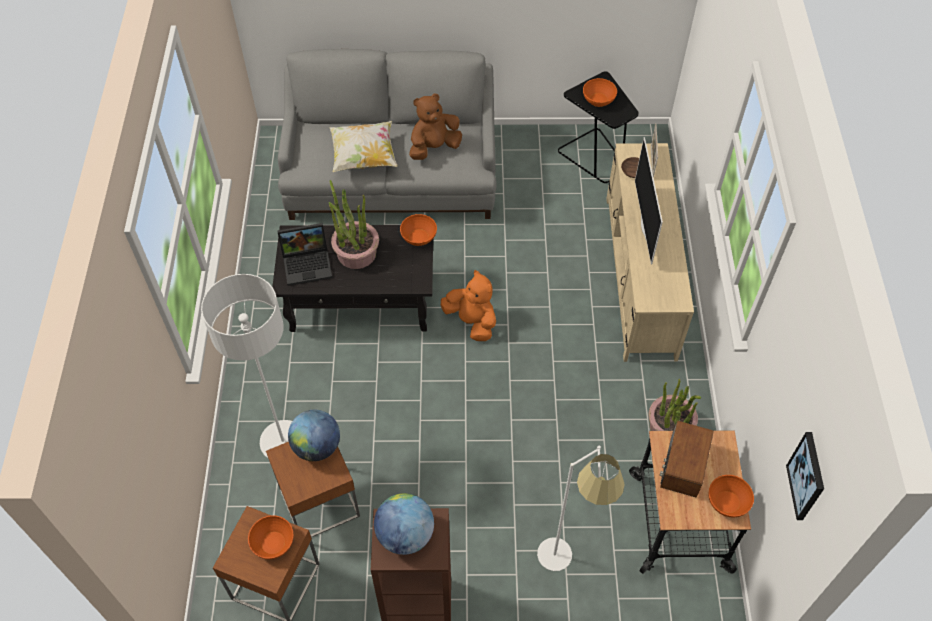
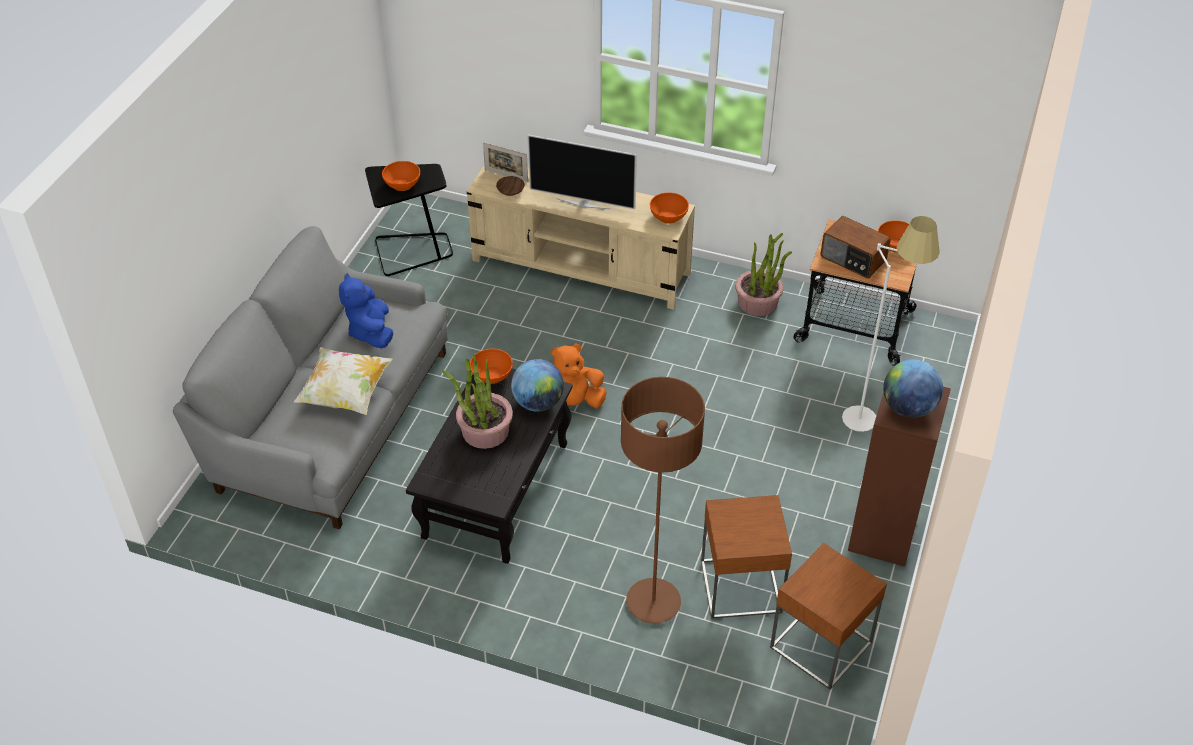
camera: 70 degrees left, 10 degrees down
white floor lamp [201,274,292,458] -> brown floor lamp [621,377,705,624]
orange bowl [248,515,293,559] -> orange bowl moved to [650,192,689,224]
laptop [277,223,332,286] -> none
globe [288,410,340,461] -> globe moved to [511,359,564,412]
brown plush toy [409,93,462,160] -> blue plush toy [339,273,393,348]
picture [786,432,824,520] -> none

